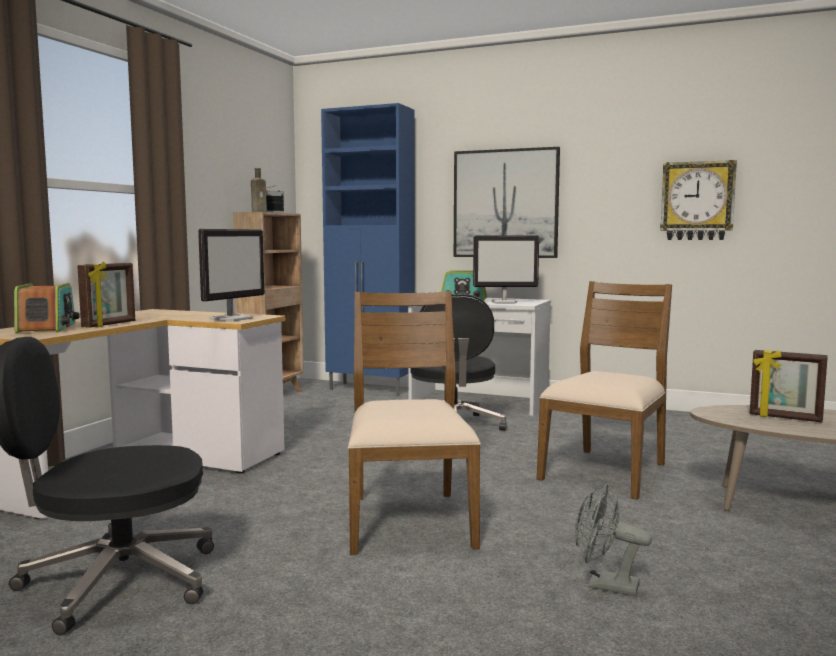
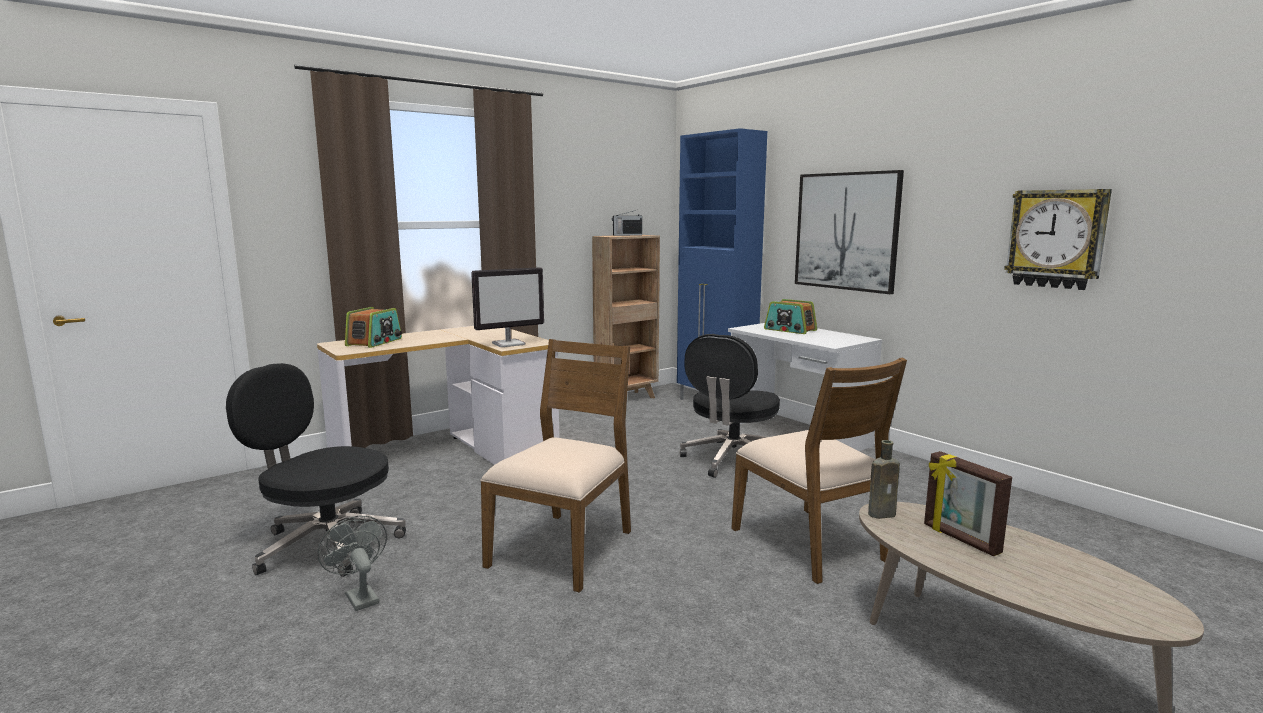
camera: 30 degrees right, 5 degrees up
picture frame [77,262,135,328] -> none
brown bottle [251,168,267,212] -> brown bottle moved to [868,440,900,519]
monitor [473,235,539,304] -> none
brown chair [537,281,672,500] -> brown chair turned 90 degrees clockwise [731,358,907,584]
grey fan [575,484,652,596] -> grey fan moved to [317,516,387,611]

